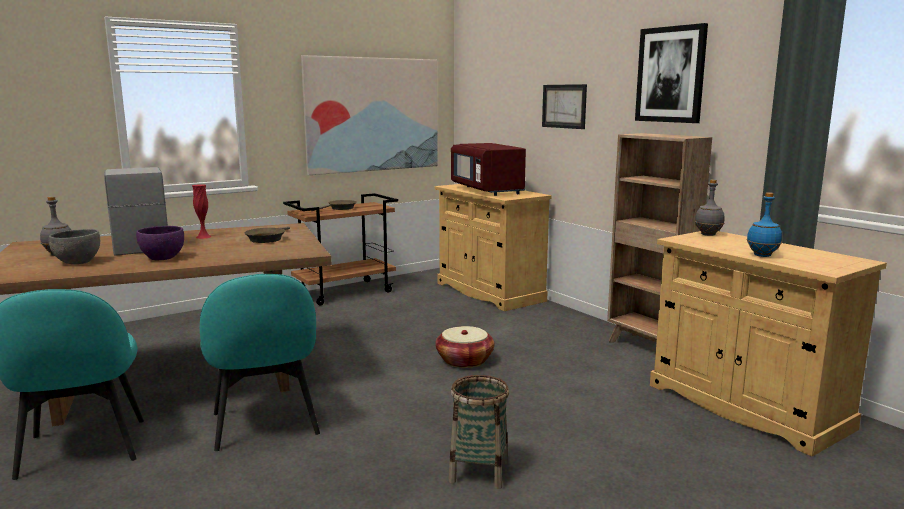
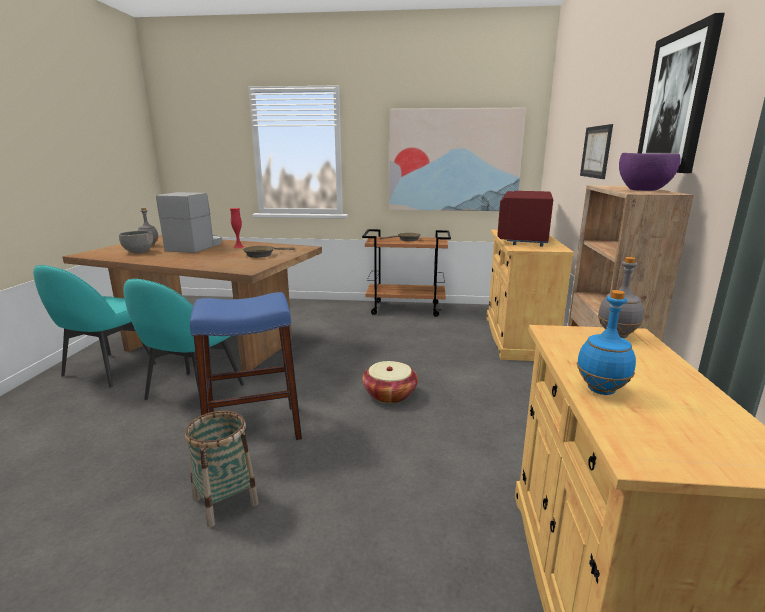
camera: 40 degrees right, 5 degrees up
purple bowl [136,226,184,260] -> purple bowl moved to [619,153,680,191]
none -> blue stool [190,292,302,440]

